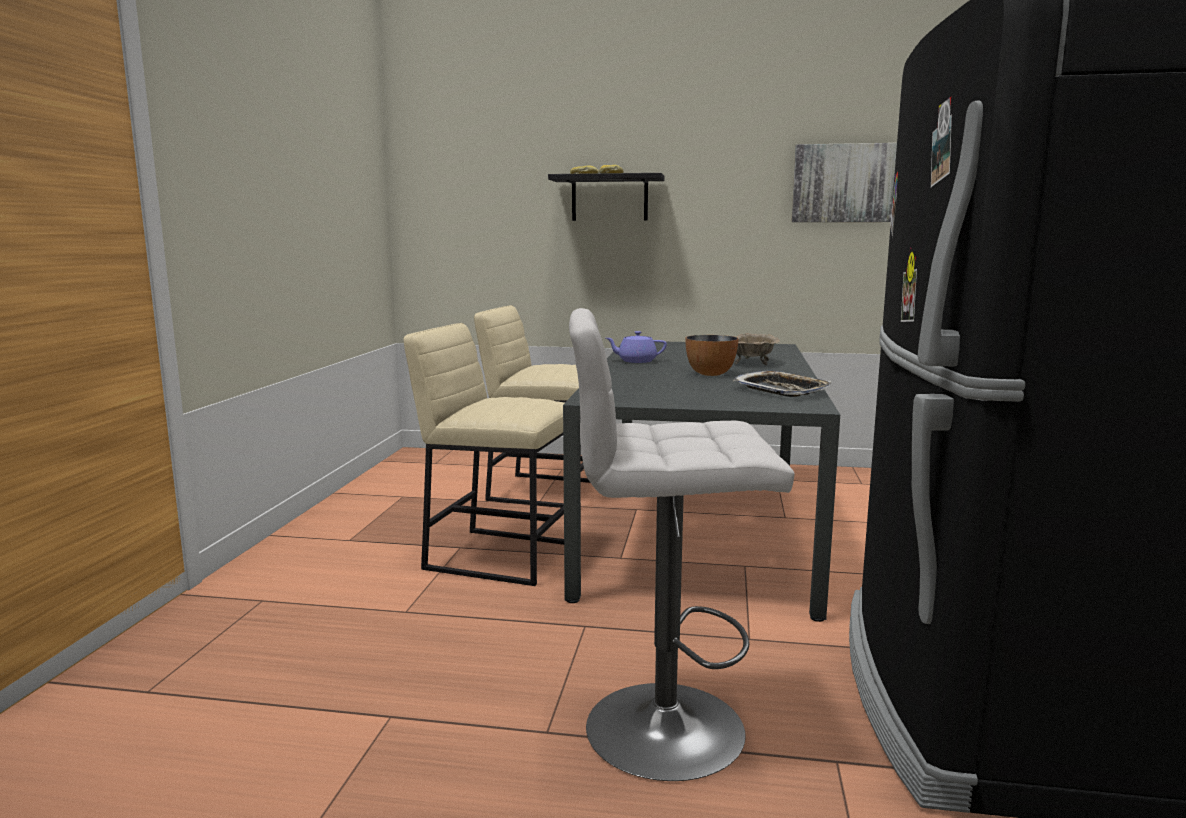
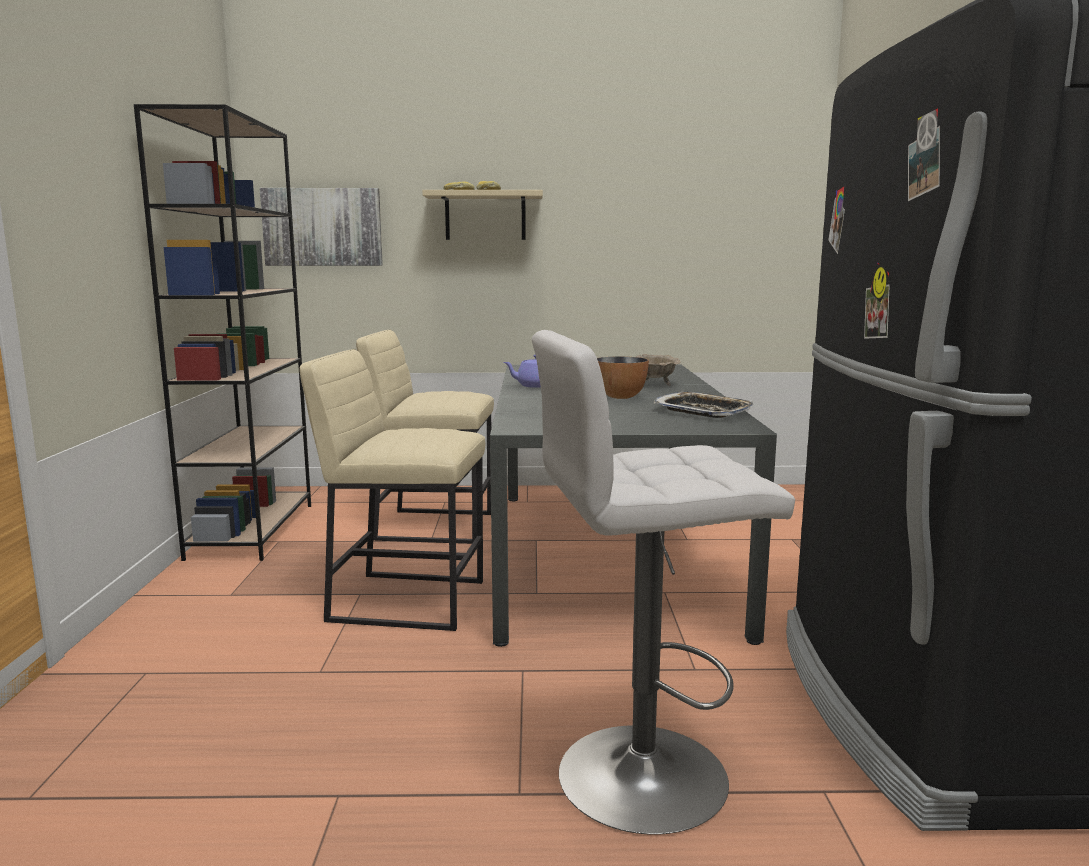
camera: 10 degrees left, 0 degrees up
black shelf [548,173,665,221] -> beige shelf [422,190,543,240]
picture [791,143,897,222] -> picture moved to [260,188,383,266]
none -> beige bookcase [134,104,311,561]

